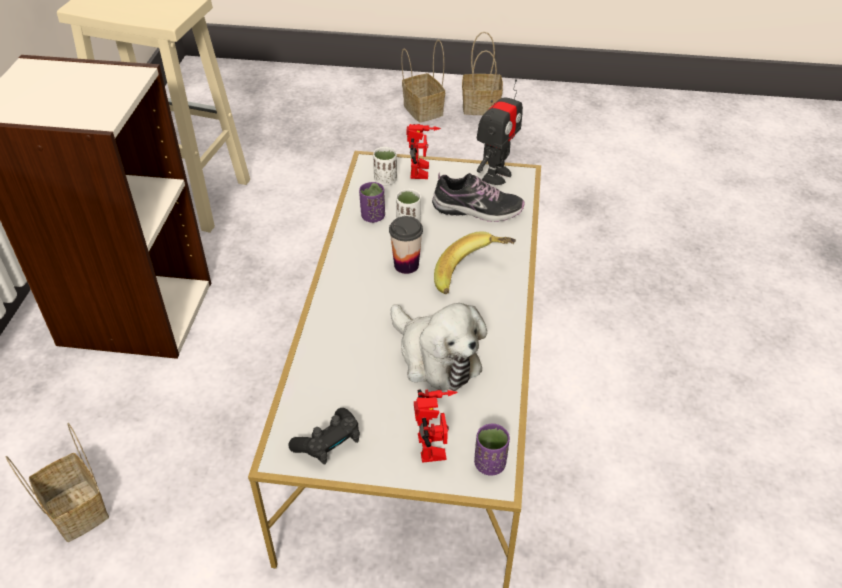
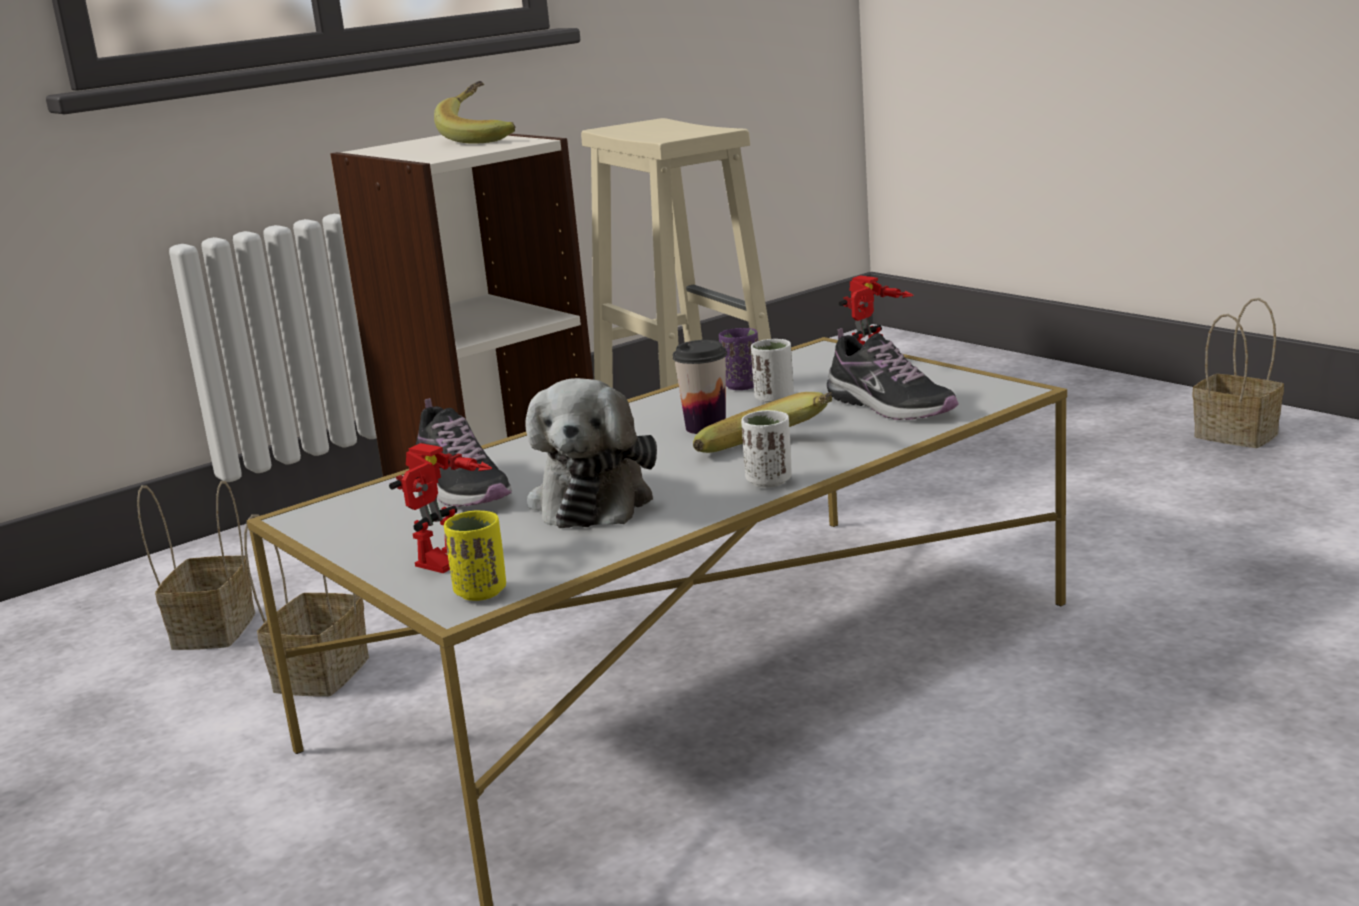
camera: 45 degrees right, 25 degrees down
black game controller [288,408,360,464] -> none
white cup [373,147,397,186] -> white cup moved to [741,410,792,488]
basket [401,40,445,122] -> basket moved to [244,514,369,697]
purple cup [474,424,510,476] -> yellow cup [444,511,506,601]
toy robot [477,79,523,185] -> none
none -> shoe [416,398,512,507]
none -> banana [434,81,516,144]

